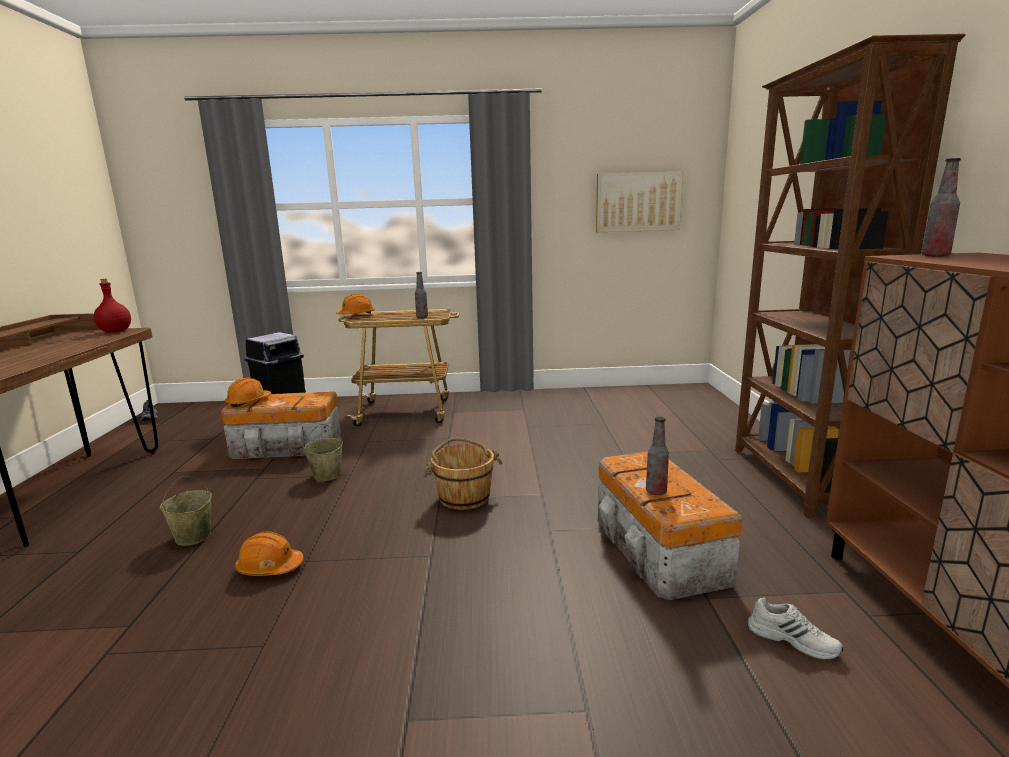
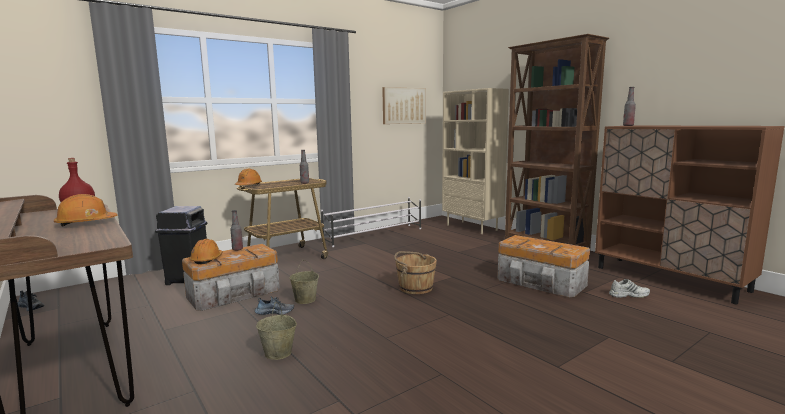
camera: 35 degrees left, 5 degrees down
orange hard hat [235,531,304,576] -> orange hard hat moved to [54,194,118,226]
bottle [646,417,669,495] -> bottle moved to [230,210,243,251]
none -> shoe [255,296,294,315]
none -> white shoe rack [321,197,421,247]
none -> beige bookcase [442,88,509,234]

